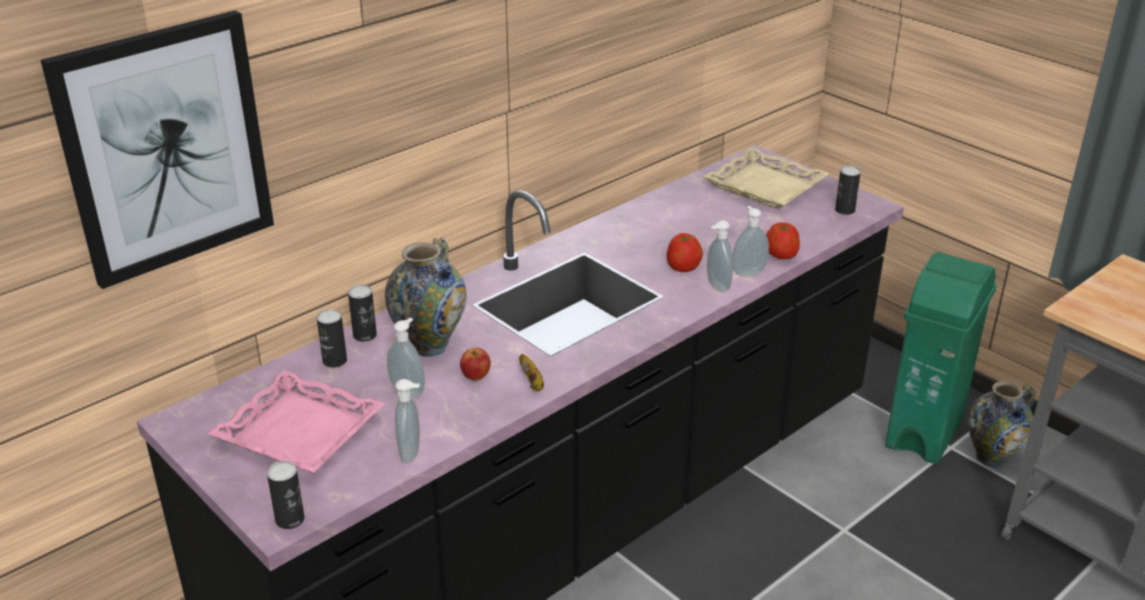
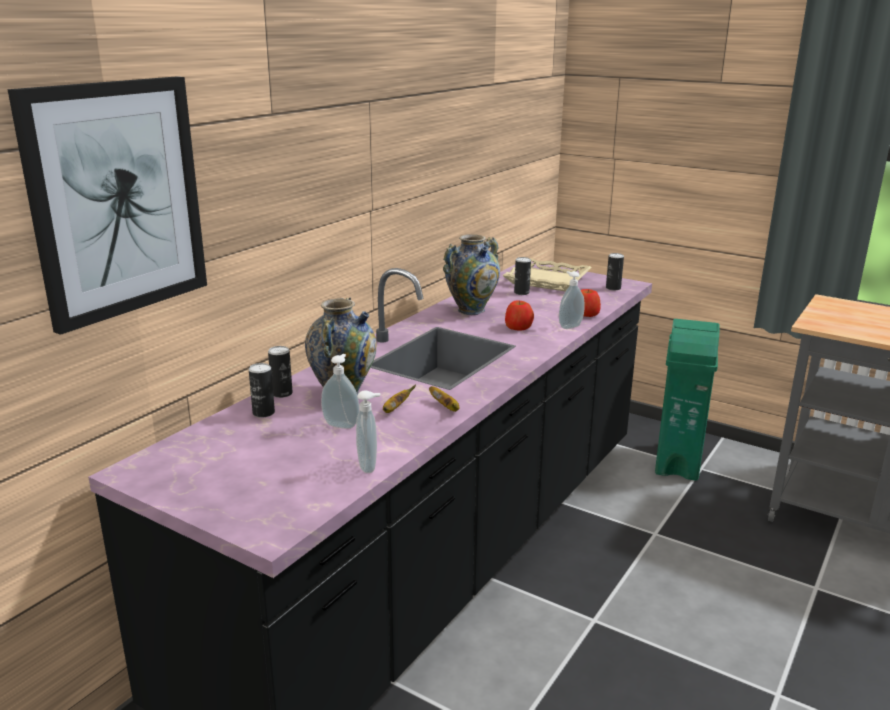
camera: 15 degrees left, 10 degrees down
pink tray [208,370,385,473] -> none
can [267,461,305,529] -> can moved to [514,257,531,295]
apple [460,348,491,381] -> banana [383,384,416,413]
soap dispenser [707,220,733,292] -> none
vase [968,381,1036,468] -> vase moved to [443,234,500,315]

